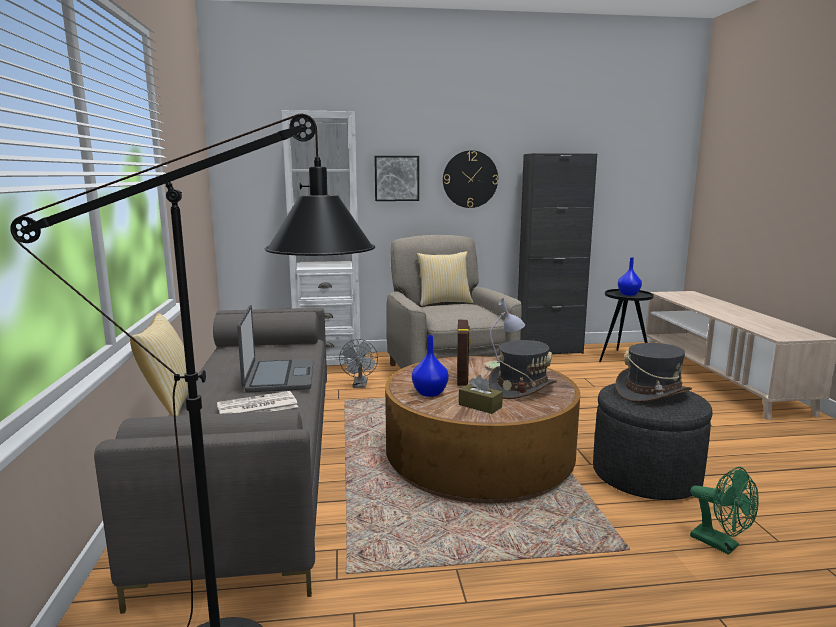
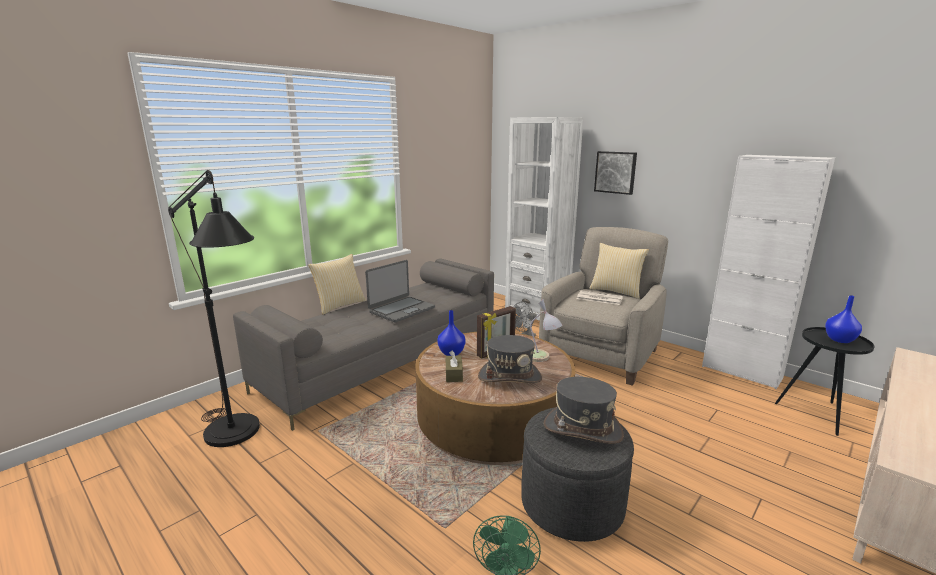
camera: 50 degrees right, 5 degrees up
newspaper [217,391,298,414] -> newspaper moved to [577,290,623,305]
wall clock [443,150,498,208] -> none
black cabinet [518,153,597,354] -> white cabinet [702,155,835,389]

